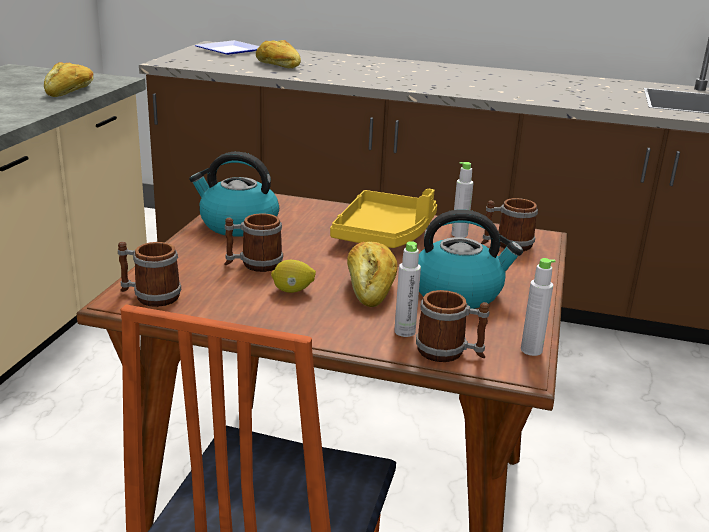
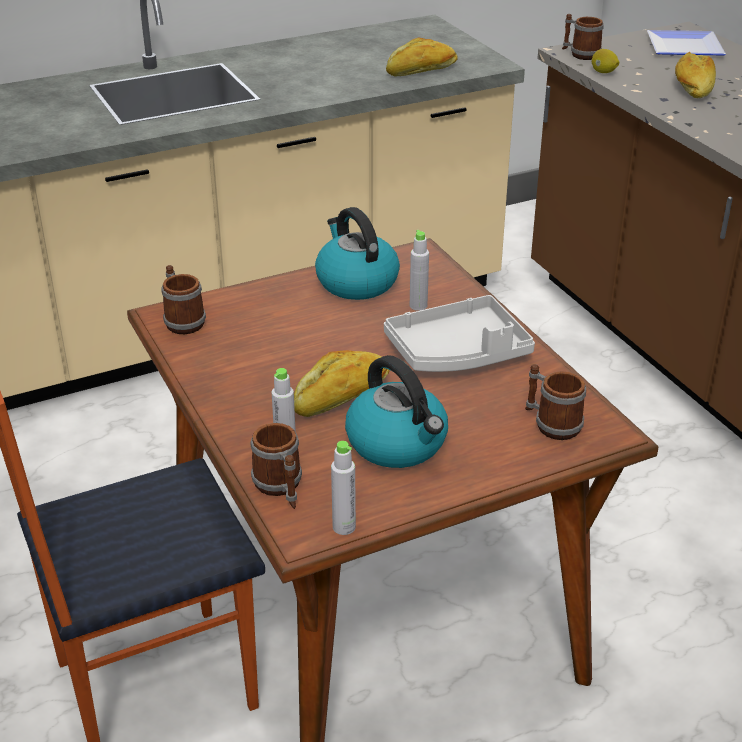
camera: 50 degrees right, 10 degrees up
mug [224,213,283,272] -> mug moved to [562,14,604,60]
lemon [271,260,316,293] -> lemon moved to [592,49,619,73]
yellow tray [330,189,437,248] -> grey tray [384,295,535,372]
grey bottle [451,162,474,238] -> grey bottle moved to [410,230,429,311]

